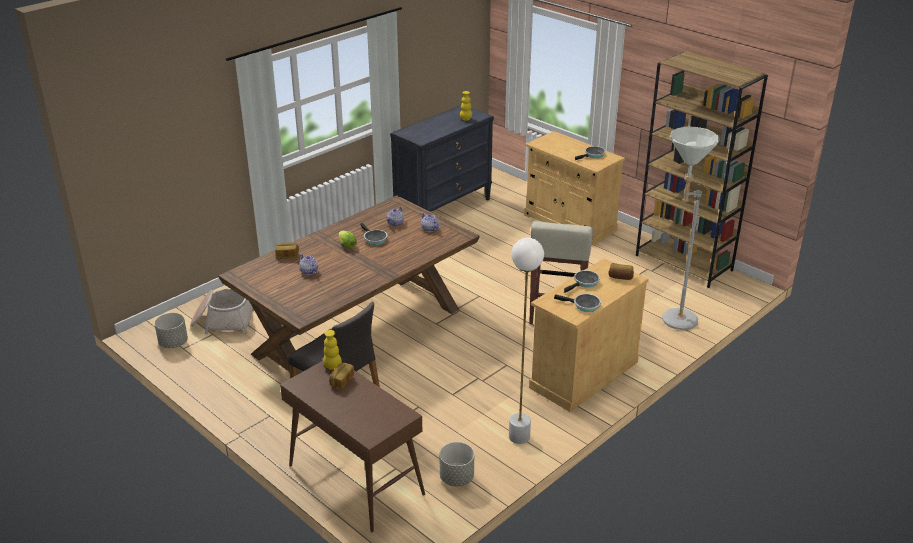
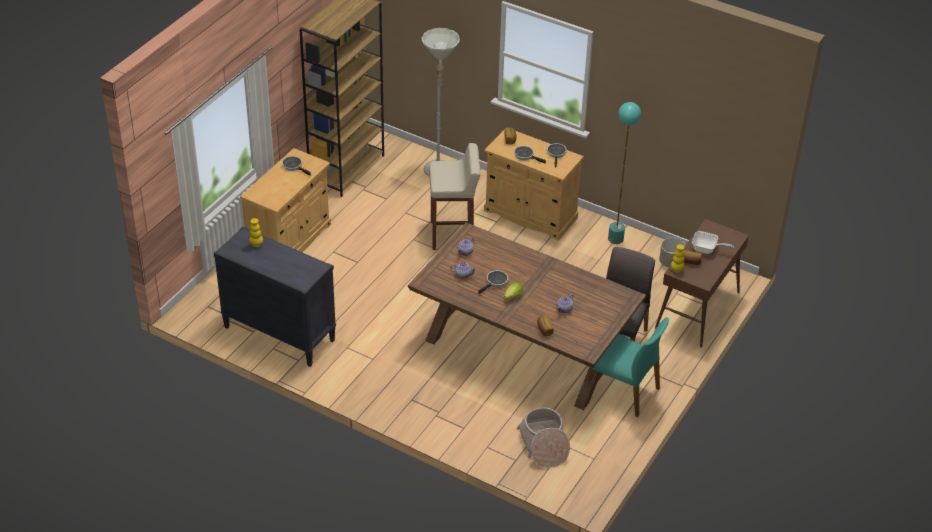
camera: 105 degrees left, 10 degrees up
grey planter [154,313,188,348] -> none
white floor lamp [509,238,544,444] -> turquoise floor lamp [608,102,641,244]
none -> turquoise chair [587,317,669,417]
none -> frying pan [692,231,734,254]

